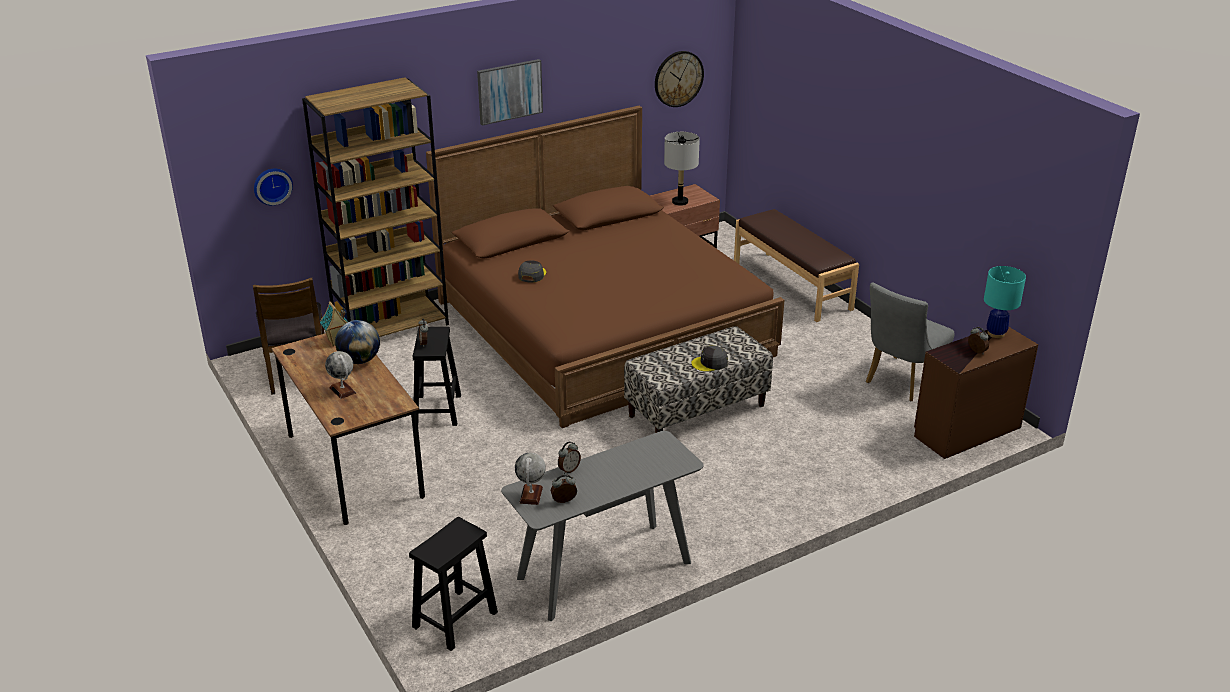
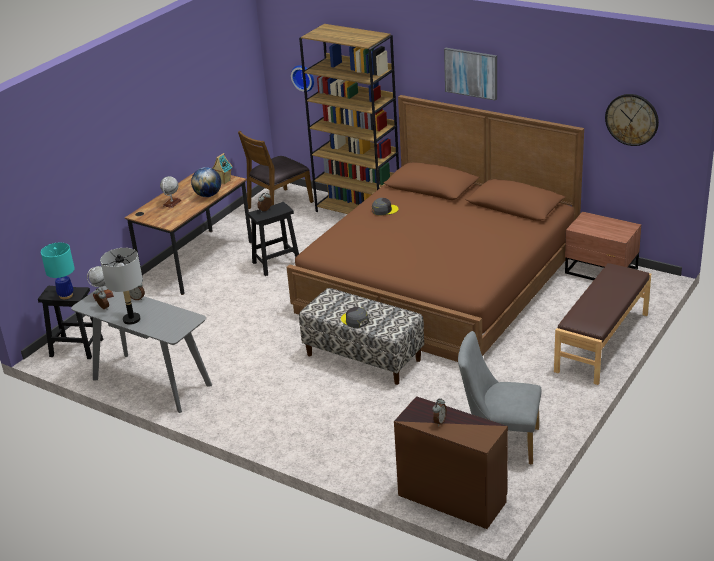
camera: 65 degrees right, 0 degrees up
grey table lamp [664,132,700,206] -> grey table lamp moved to [100,248,143,325]
turquoise table lamp [984,266,1026,338] -> turquoise table lamp moved to [41,243,75,299]

